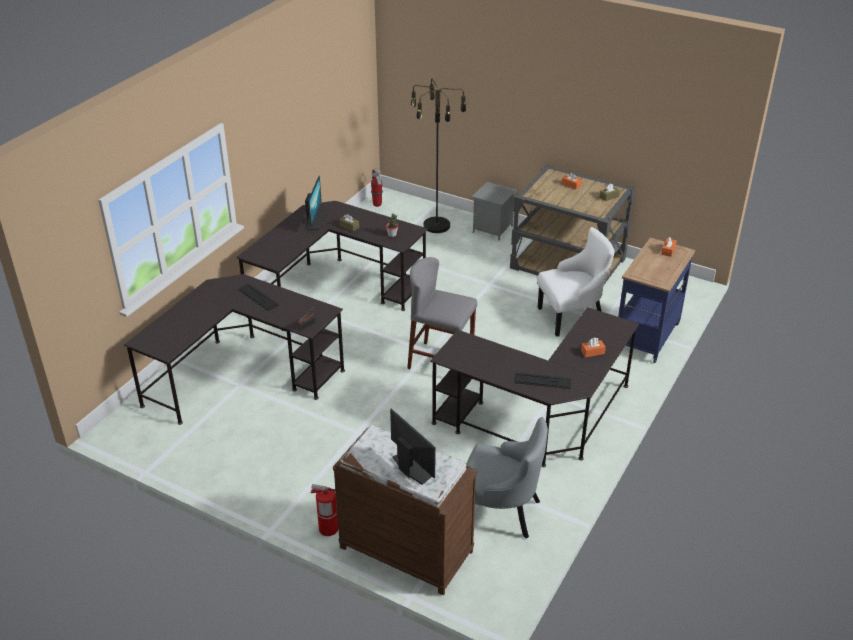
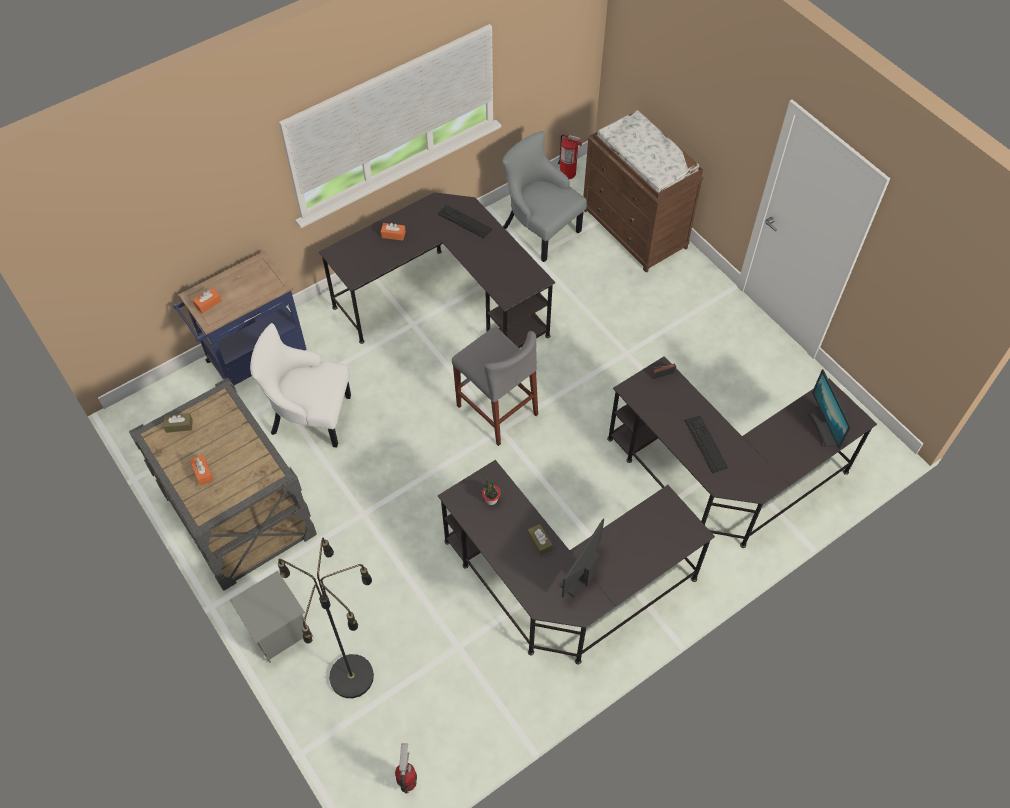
camera: 155 degrees left, 20 degrees up
fire extinguisher [311,484,338,536] -> fire extinguisher moved to [558,134,582,179]
monitor [390,409,436,485] -> monitor moved to [806,369,851,450]

